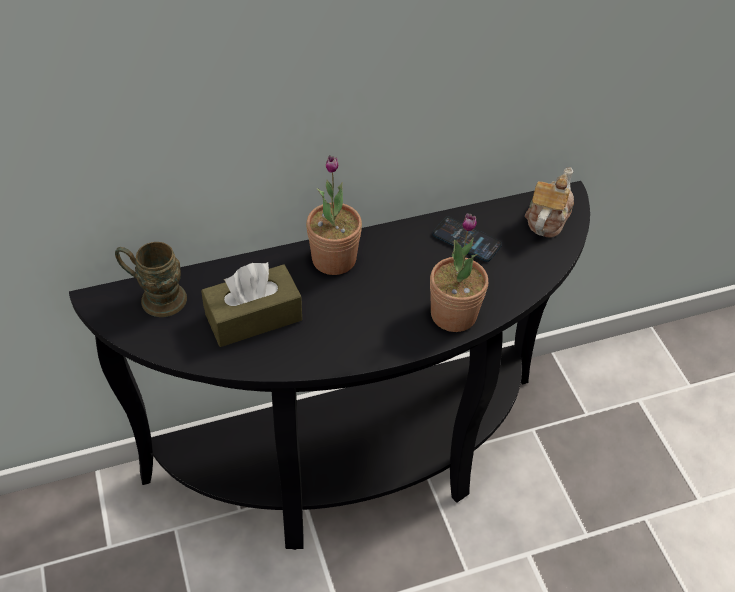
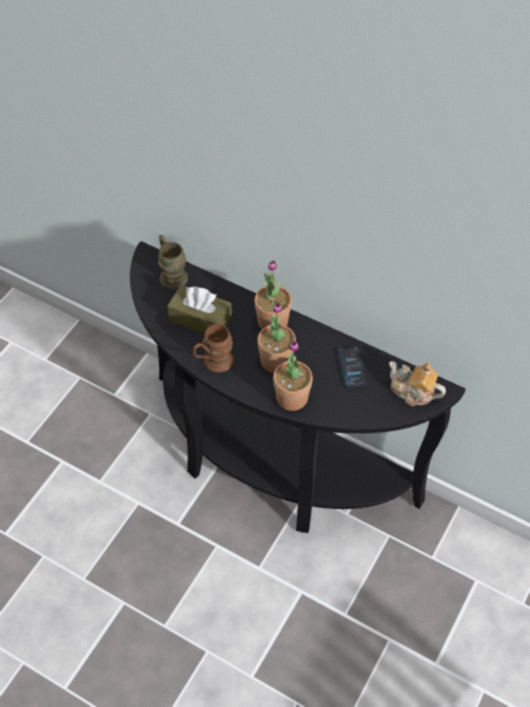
camera: 50 degrees right, 5 degrees up
teapot [525,168,574,238] -> teapot turned 135 degrees counterclockwise [389,361,446,406]
none -> brown mug [193,324,234,372]
none -> potted plant [257,302,296,373]

